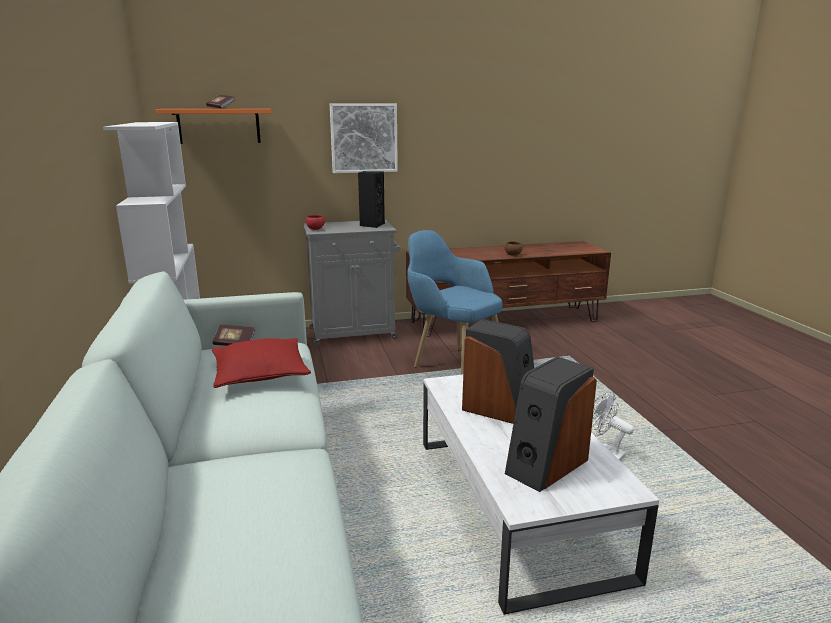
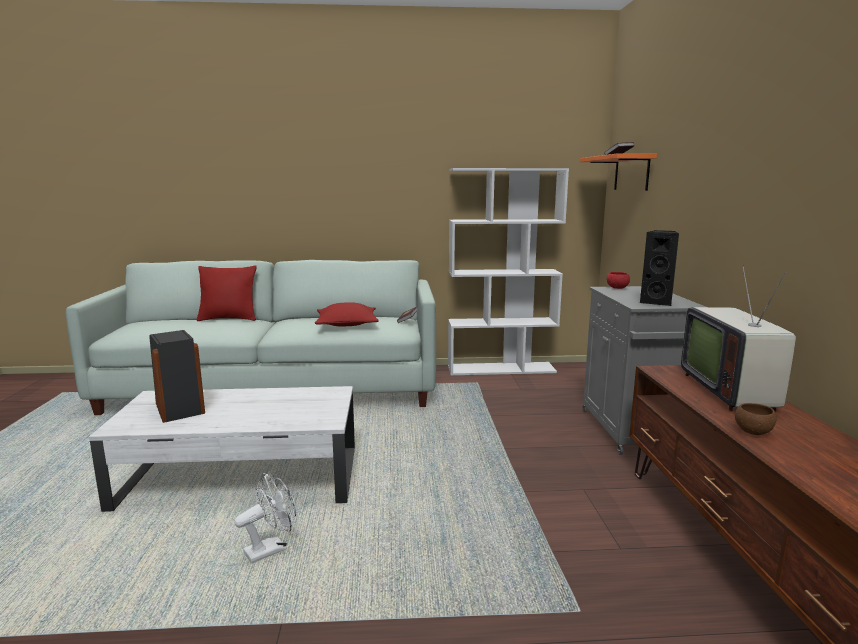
camera: 100 degrees right, 5 degrees down
picture [330,104,398,173] -> none
blue armchair [407,230,502,375] -> none
speaker [462,319,534,424] -> none
none -> red pillow [197,265,256,321]
none -> television [681,266,796,411]

